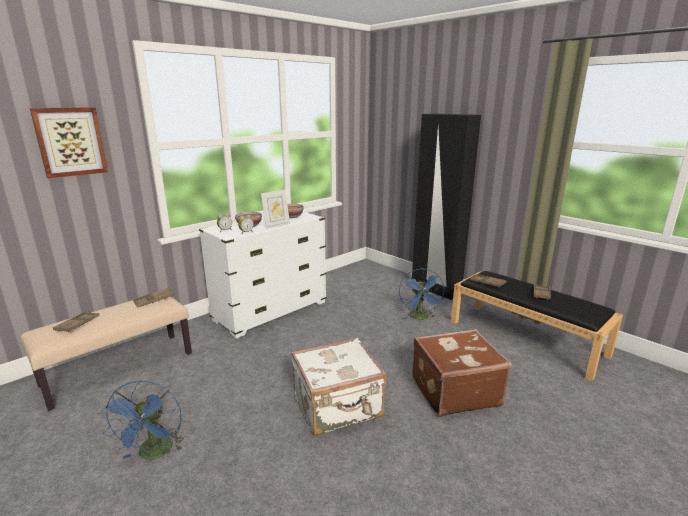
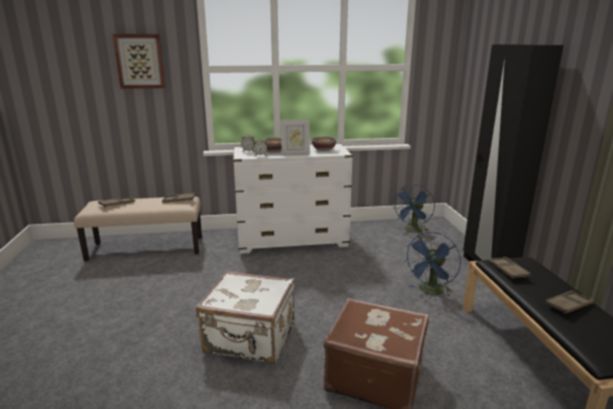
camera: 35 degrees right, 0 degrees up
blue fan [101,380,184,460] -> blue fan moved to [392,184,435,233]

